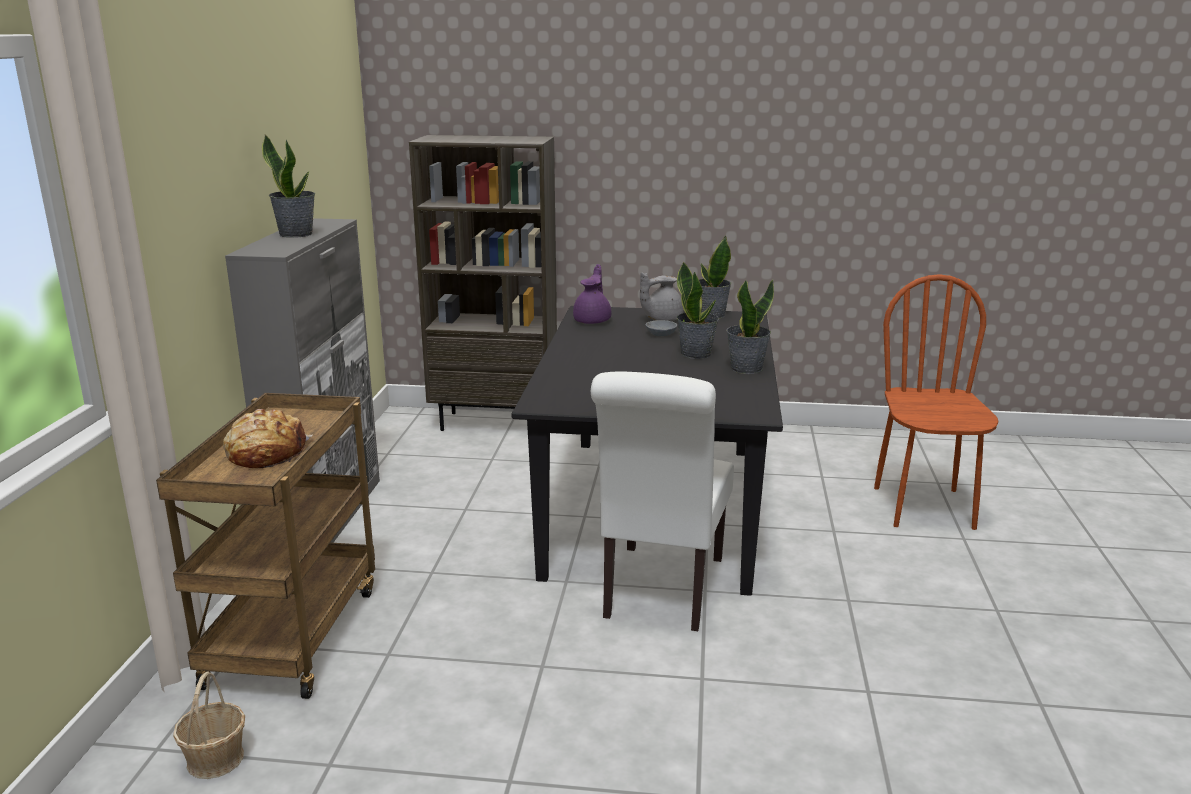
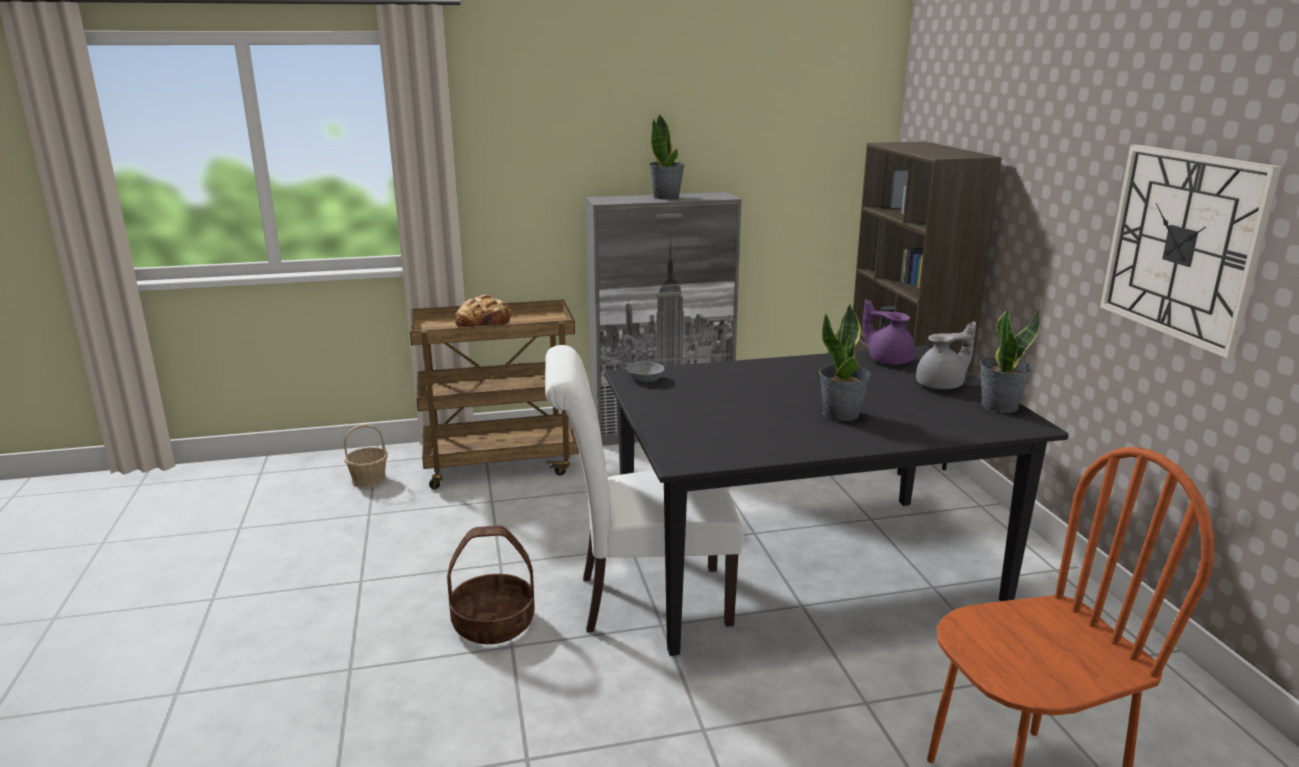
camera: 70 degrees right, 0 degrees up
purple teapot [573,264,611,324] -> purple teapot turned 135 degrees counterclockwise [863,299,915,365]
grey teapot [640,272,683,321] -> grey teapot turned 120 degrees clockwise [916,321,976,389]
grey bowl [645,320,677,336] -> grey bowl moved to [628,362,665,382]
potted plant [727,279,774,374] -> none
none -> basket [447,525,535,644]
none -> wall clock [1100,145,1282,359]

